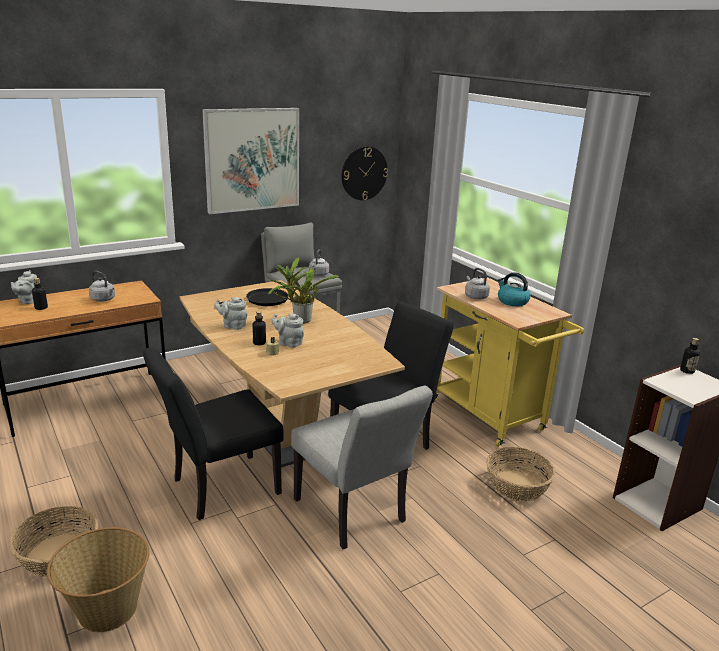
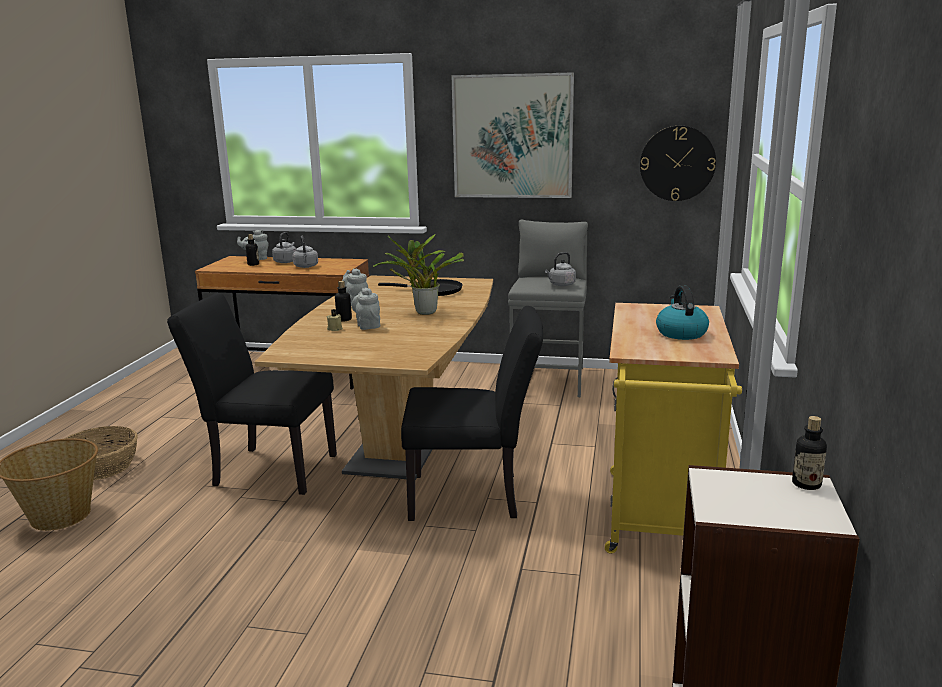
camera: 45 degrees right, 5 degrees down
grey chair [291,386,433,549] -> none
grey kettle [465,268,490,299] -> grey kettle moved to [272,232,296,263]
basket [486,447,555,502] -> none

